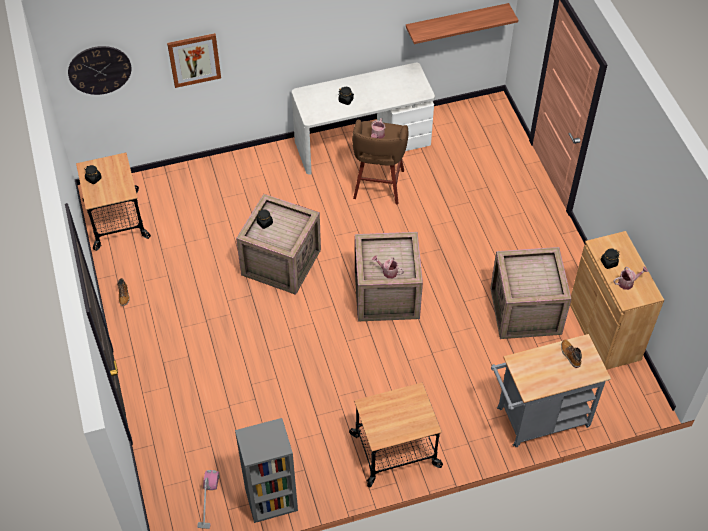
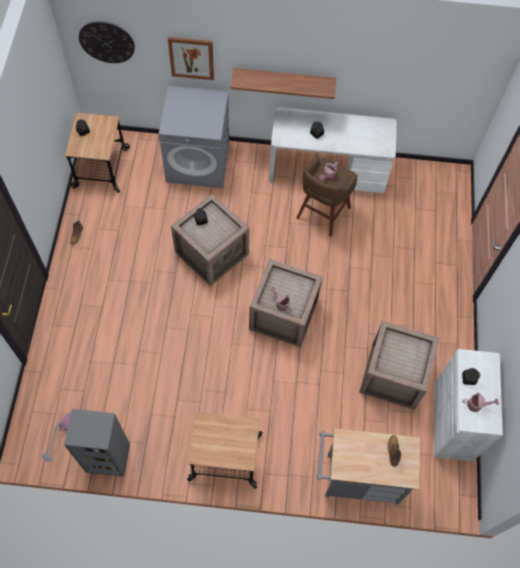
camera: 20 degrees right, 10 degrees up
shelf [406,3,518,44] -> shelf moved to [231,68,336,99]
brown cabinet [570,231,664,369] -> white cabinet [434,349,503,462]
none -> grey washing machine [159,86,229,188]

